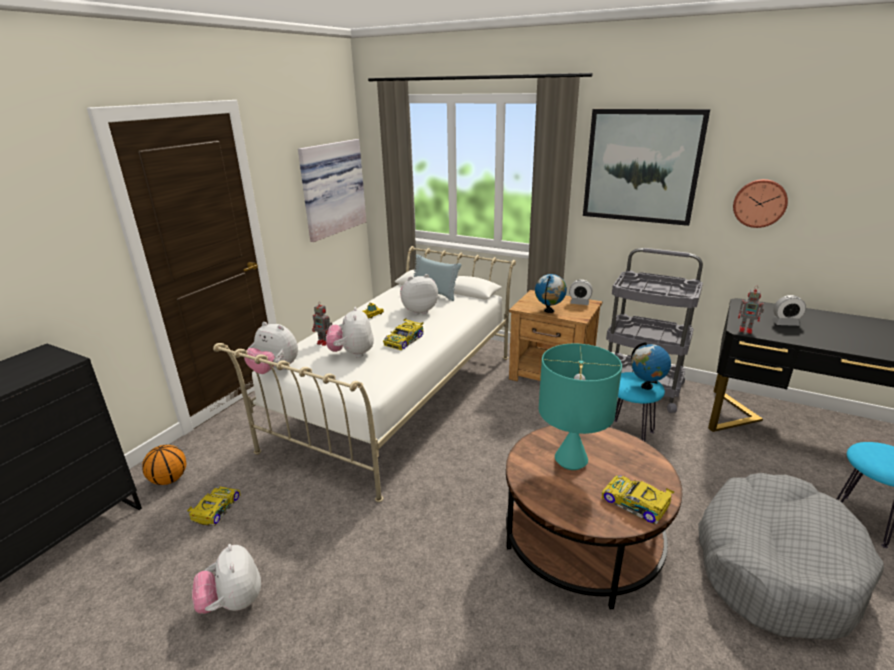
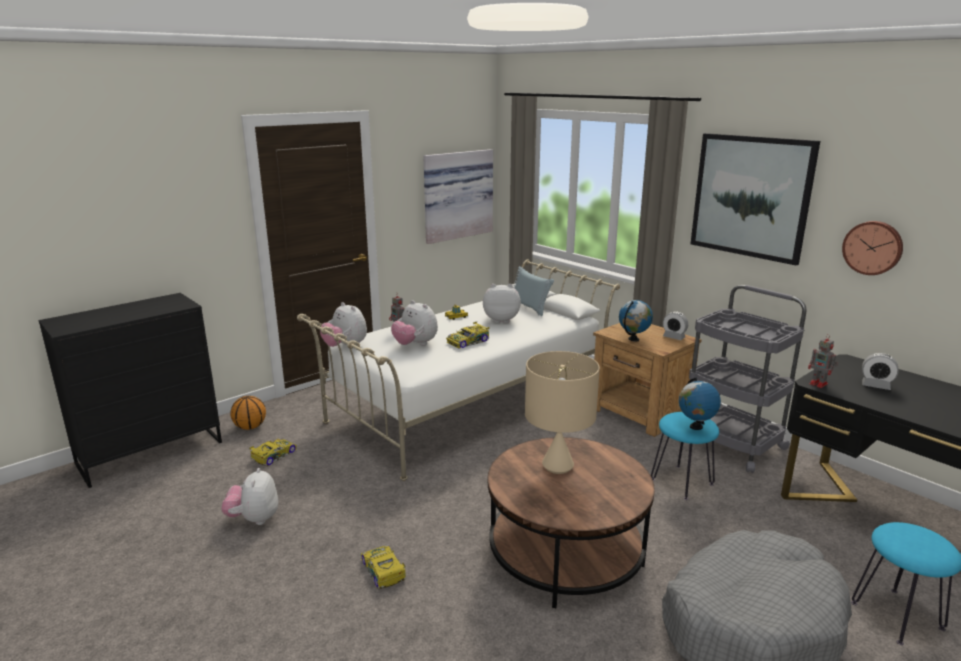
camera: 20 degrees right, 5 degrees down
plush toy [326,307,374,358] -> plush toy turned 60 degrees counterclockwise [391,300,438,346]
turquoise table lamp [539,344,622,470] -> beige table lamp [525,351,600,474]
toy car [602,475,674,525] -> toy car moved to [361,545,406,589]

